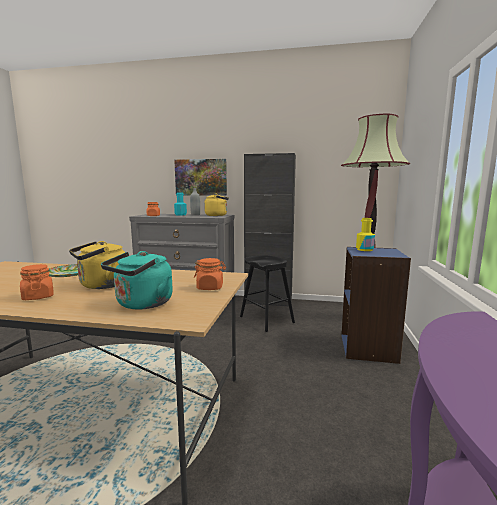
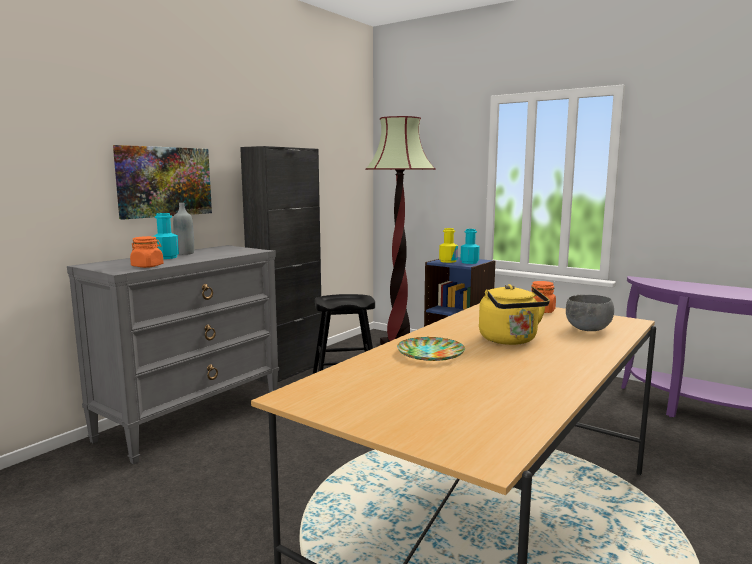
camera: 65 degrees left, 0 degrees up
orange jar [20,264,53,300] -> none
turquoise kettle [101,251,173,310] -> grey bowl [566,295,614,331]
yellow kettle [204,193,229,216] -> none
none -> turquoise bottle [460,229,480,264]

